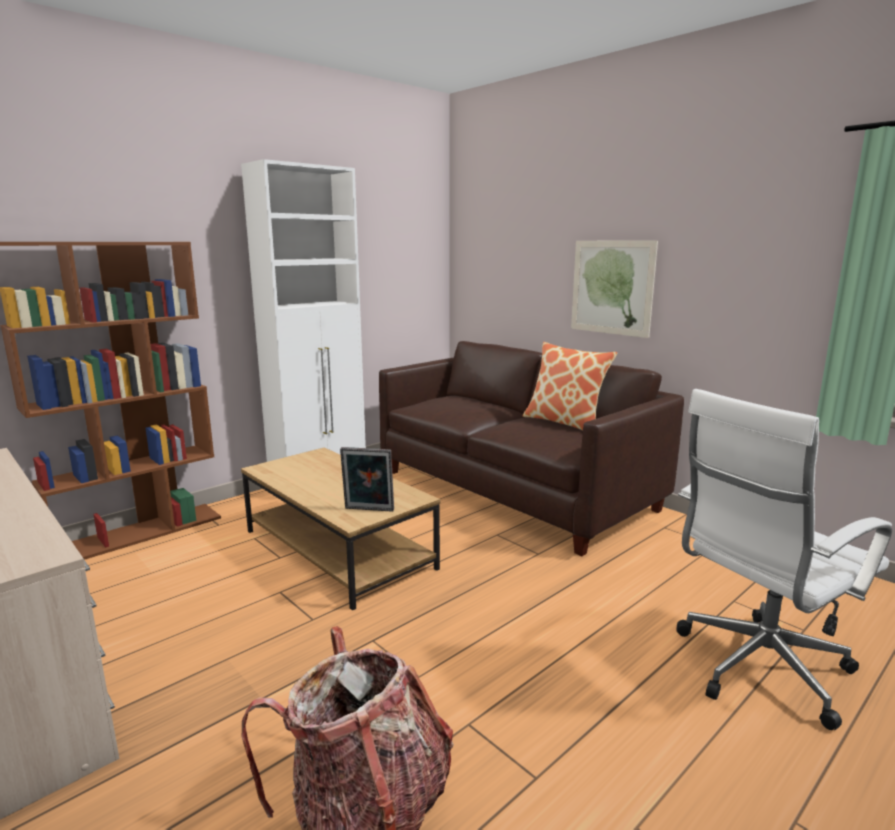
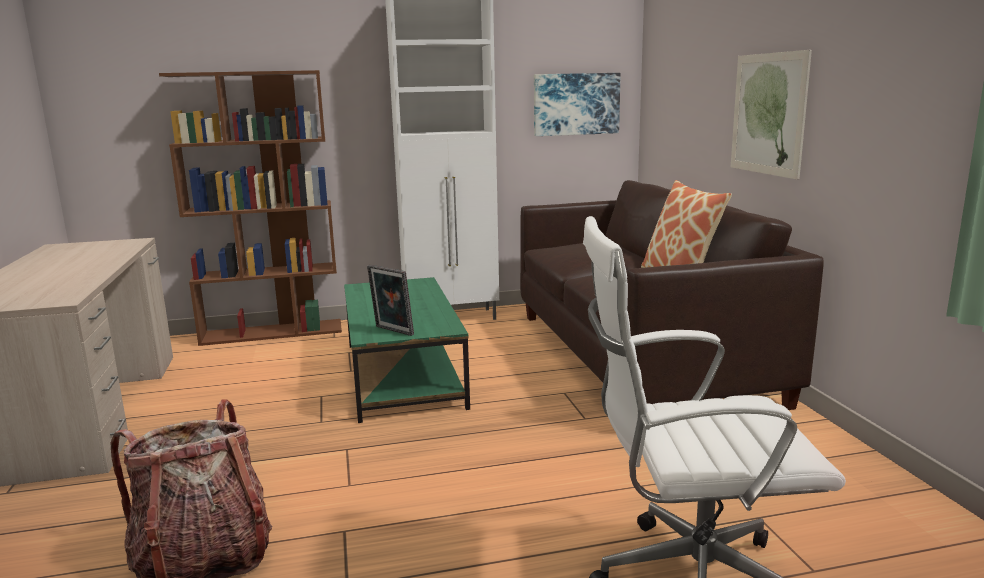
camera: 30 degrees right, 0 degrees up
brown coffee table [241,448,440,610] -> green coffee table [344,277,470,423]
none -> picture [534,73,621,136]

